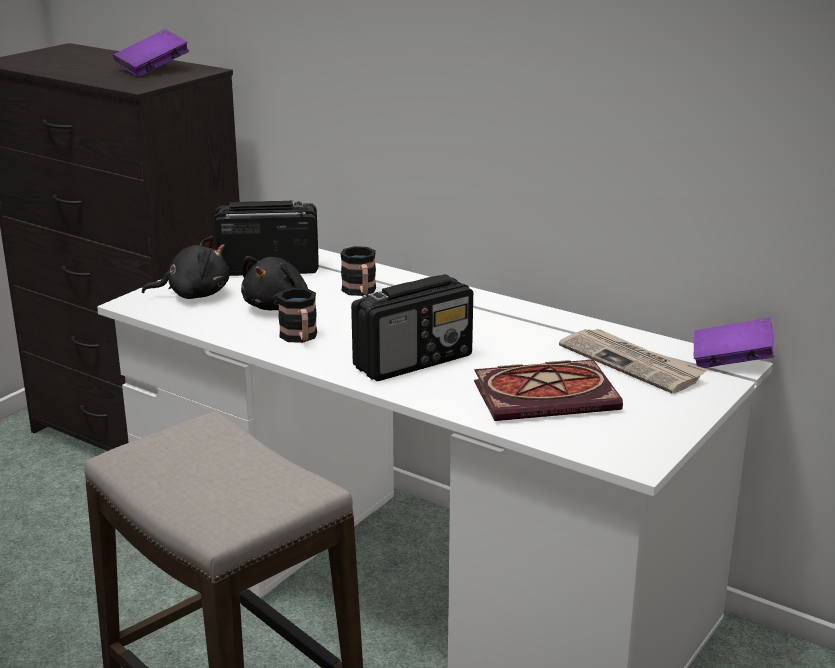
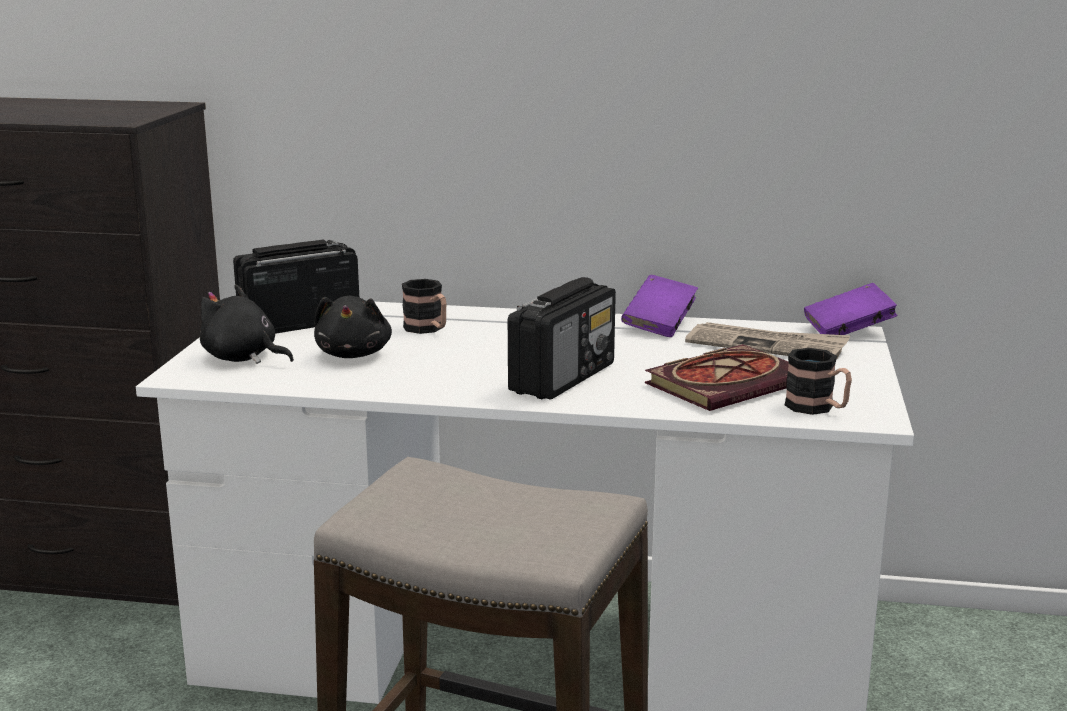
camera: 25 degrees left, 5 degrees down
purple book [113,29,189,77] -> purple book moved to [621,275,698,337]
black plush toy [142,236,229,299] -> black plush toy turned 120 degrees counterclockwise [199,285,294,364]
mug [277,288,317,343] -> mug moved to [785,348,852,415]

